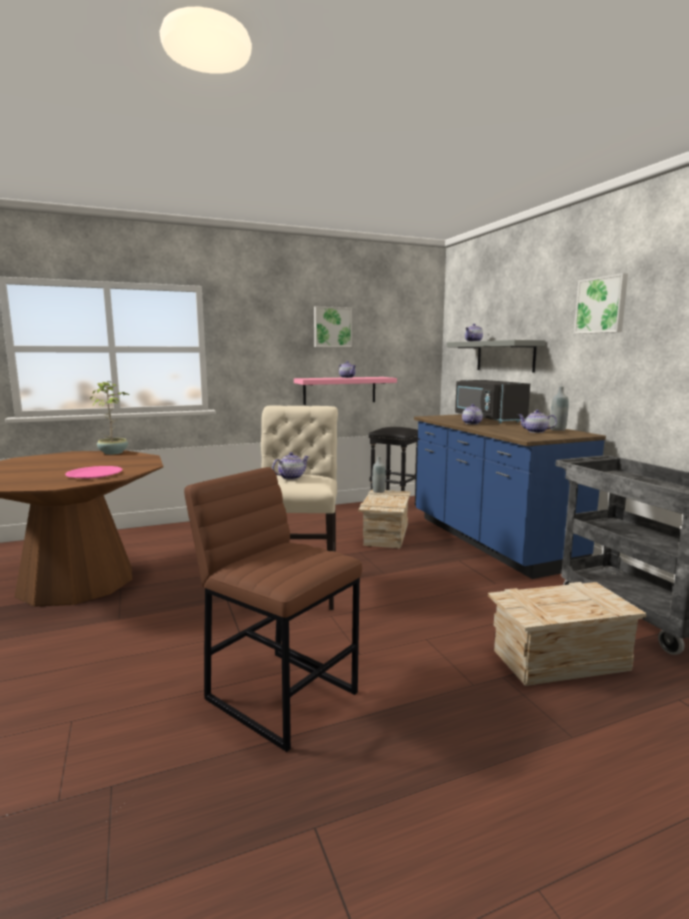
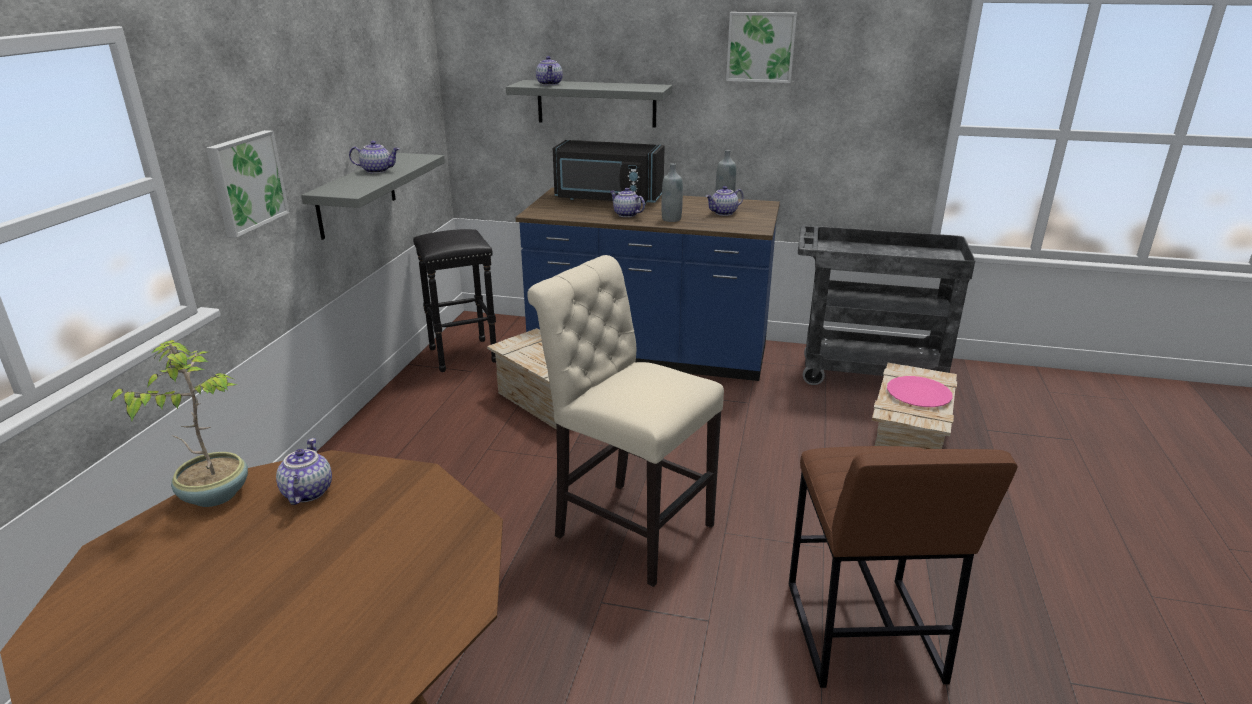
camera: 55 degrees left, 15 degrees up
pink plate [65,466,123,479] -> pink plate moved to [887,376,953,407]
brown chair [184,467,362,752] -> brown chair turned 75 degrees counterclockwise [789,446,1017,688]
teapot [272,452,309,480] -> teapot moved to [276,438,332,505]
pink shelf [294,377,397,405] -> grey shelf [301,153,445,240]
picture [314,306,352,347] -> picture moved to [206,130,289,238]
grey bottle [372,456,386,493] -> grey bottle moved to [662,163,683,222]

